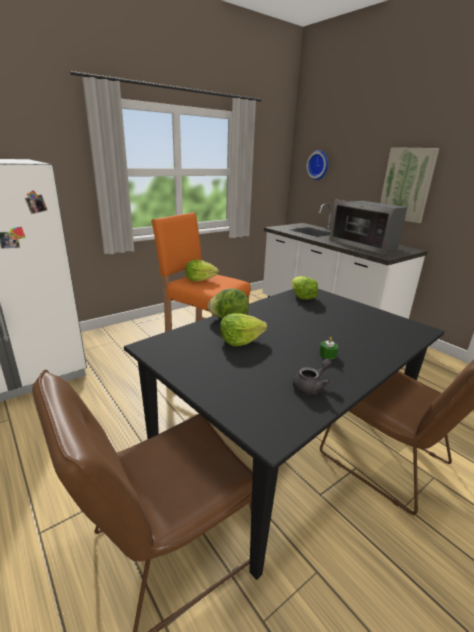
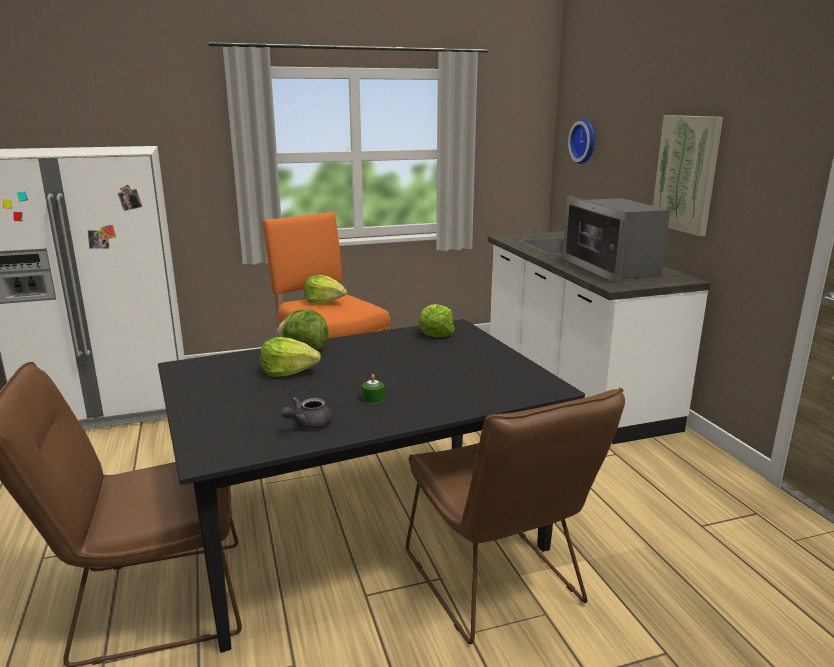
camera: 20 degrees right, 5 degrees down
grey teapot [293,359,332,395] -> grey teapot turned 150 degrees clockwise [281,397,332,429]

